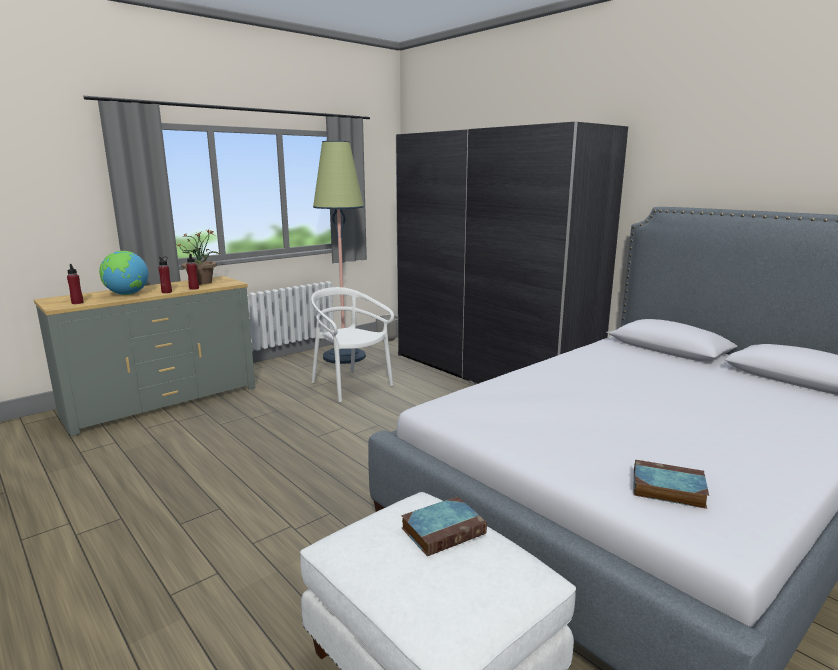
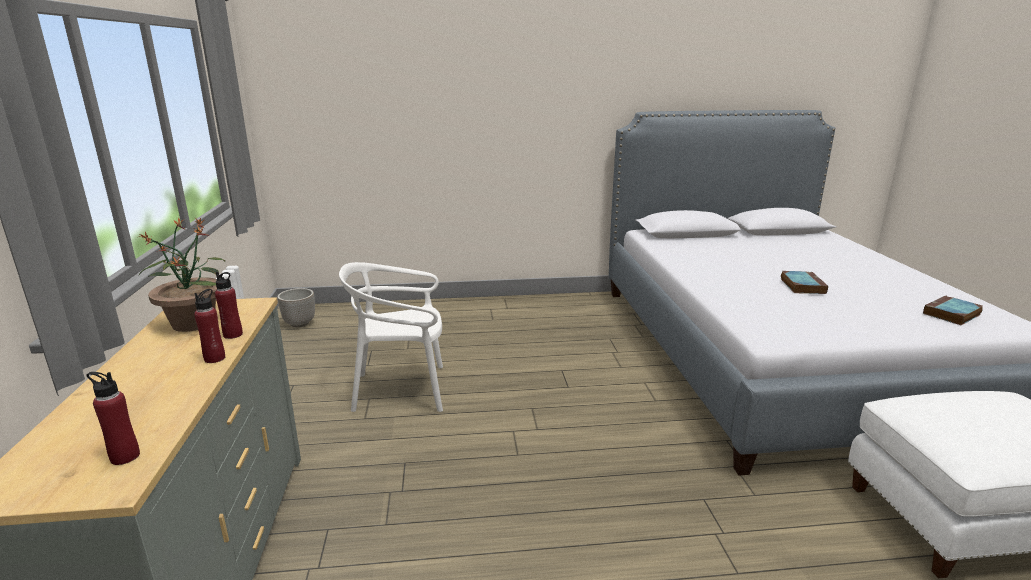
camera: 55 degrees left, 5 degrees up
globe [99,251,149,295] -> none
floor lamp [313,141,366,364] -> none
grey wardrobe [396,122,628,384] -> none
book [401,496,487,556] -> book moved to [781,271,828,294]

